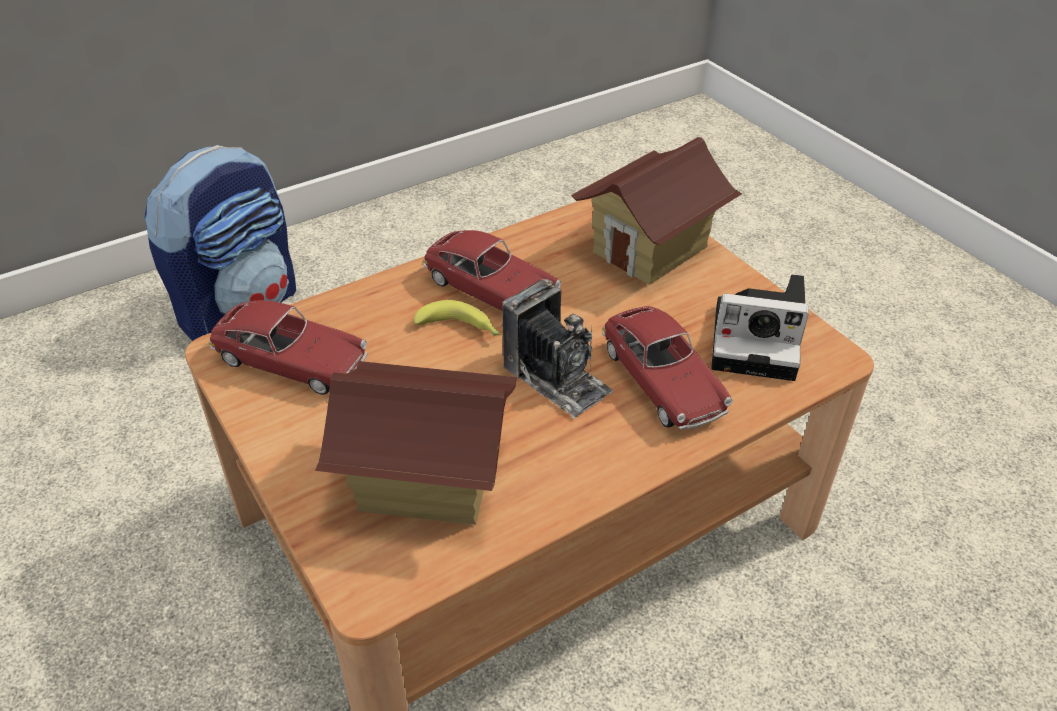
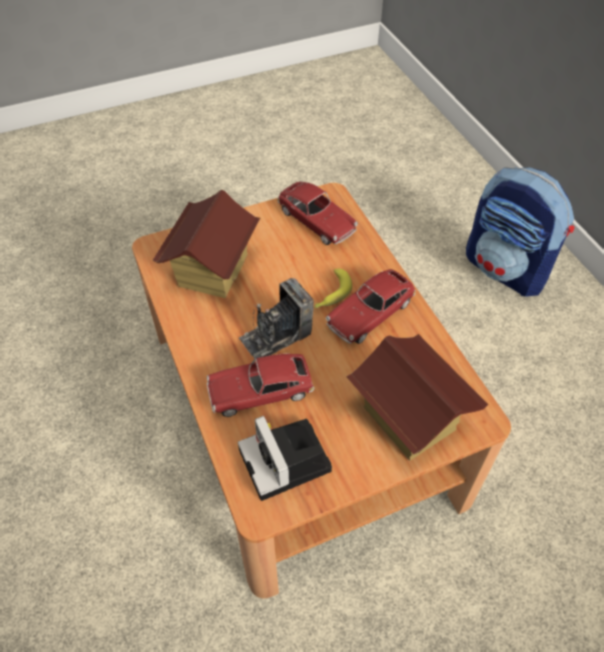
camera: 100 degrees right, 10 degrees up
toy car [209,300,367,395] -> toy car turned 75 degrees counterclockwise [278,182,358,245]
camera [711,275,809,381] -> camera turned 45 degrees counterclockwise [238,416,332,501]

